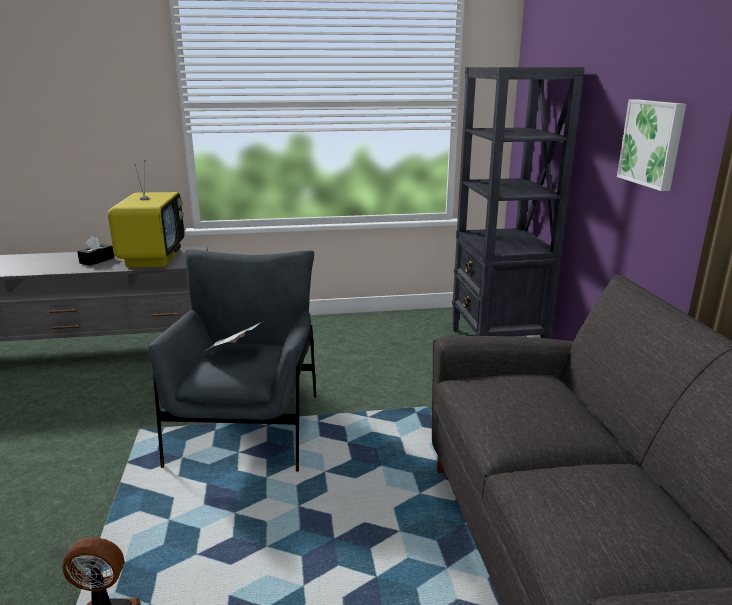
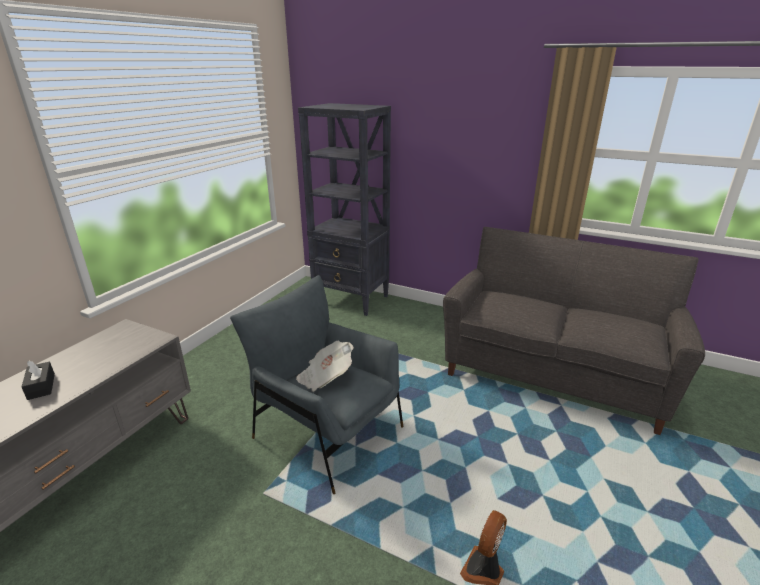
camera: 55 degrees left, 5 degrees up
television [107,160,185,268] -> none
picture [617,99,686,191] -> none

